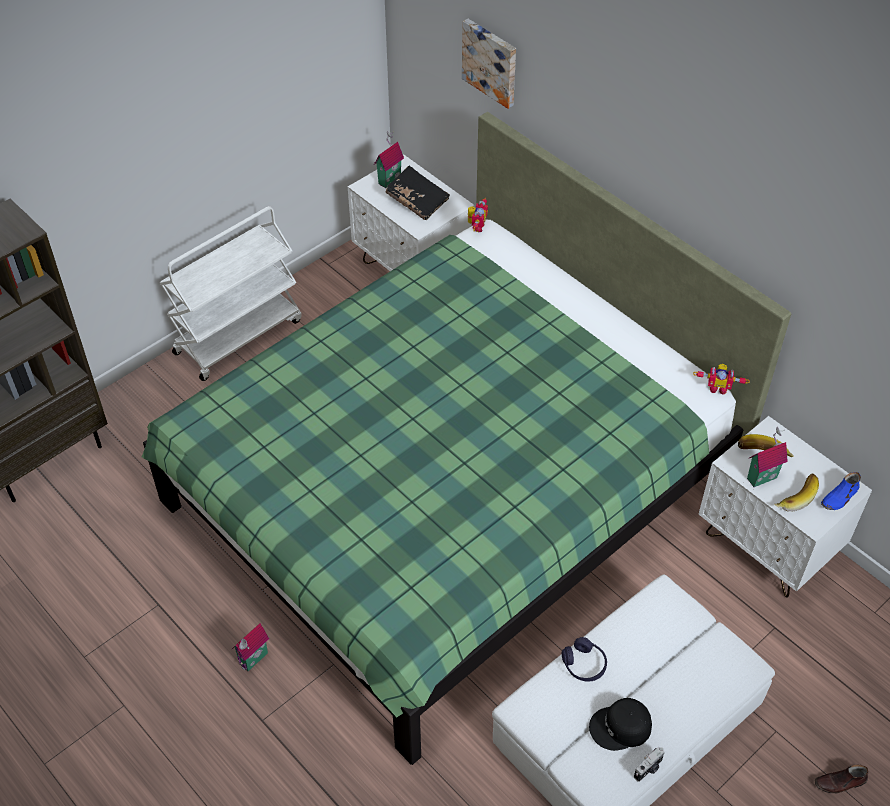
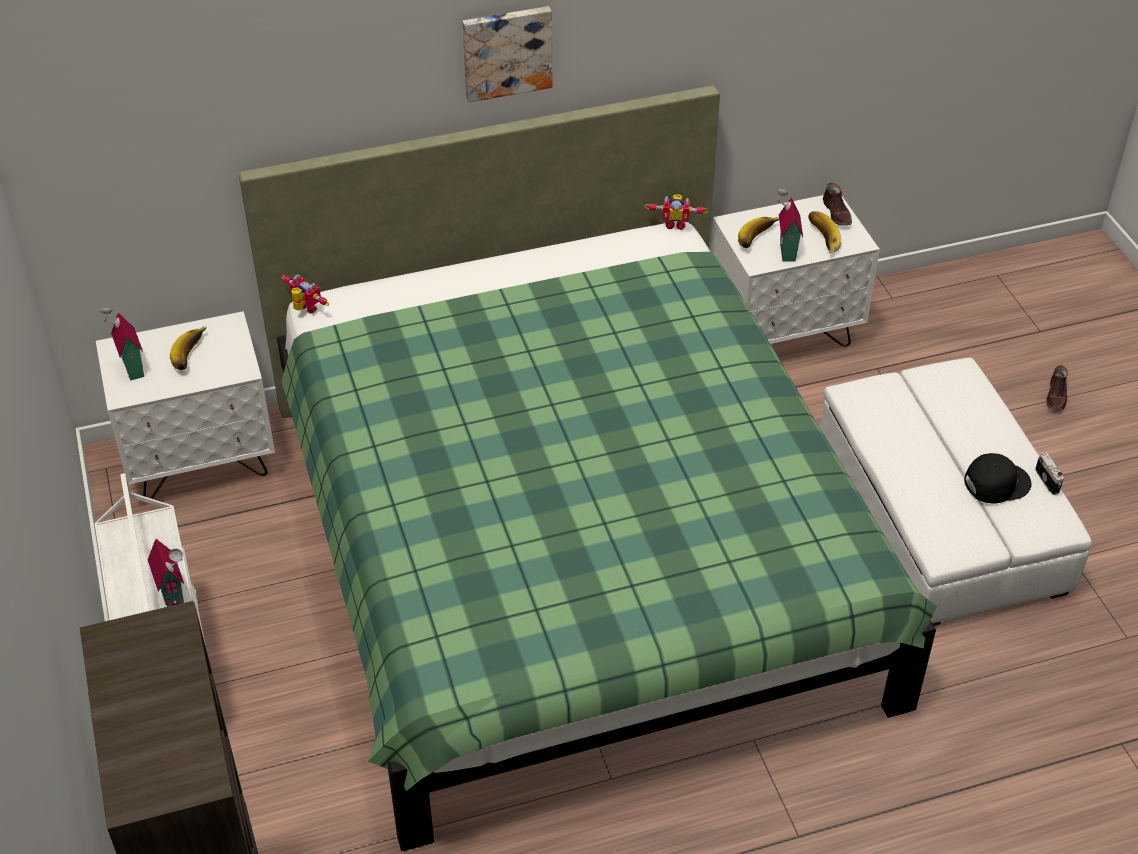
camera: 65 degrees left, 5 degrees down
toy house [232,623,269,671] -> toy house moved to [148,539,184,607]
black book [385,166,450,220] -> banana [170,326,207,370]
picture [462,19,516,109] -> picture moved to [462,6,553,102]
purple headphones [562,637,607,681] -> none
black cap [589,698,652,751] -> black cap turned 120 degrees counterclockwise [964,453,1032,504]
toy robot [693,364,750,395] -> toy robot turned 60 degrees clockwise [645,194,709,230]
blue shoe [821,472,861,510] -> brown shoe [823,183,852,226]

